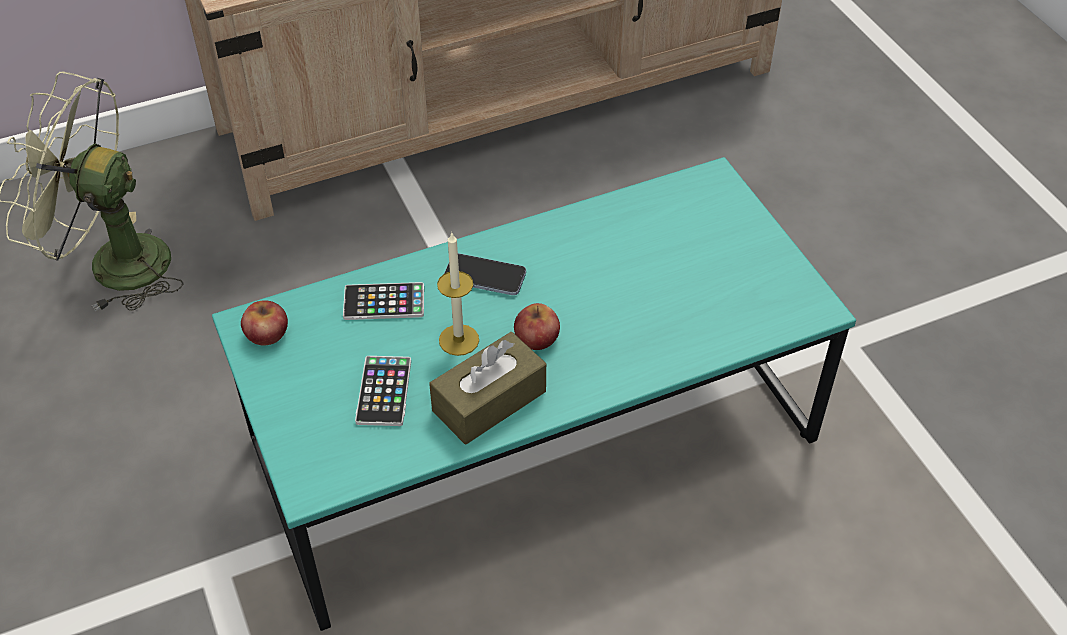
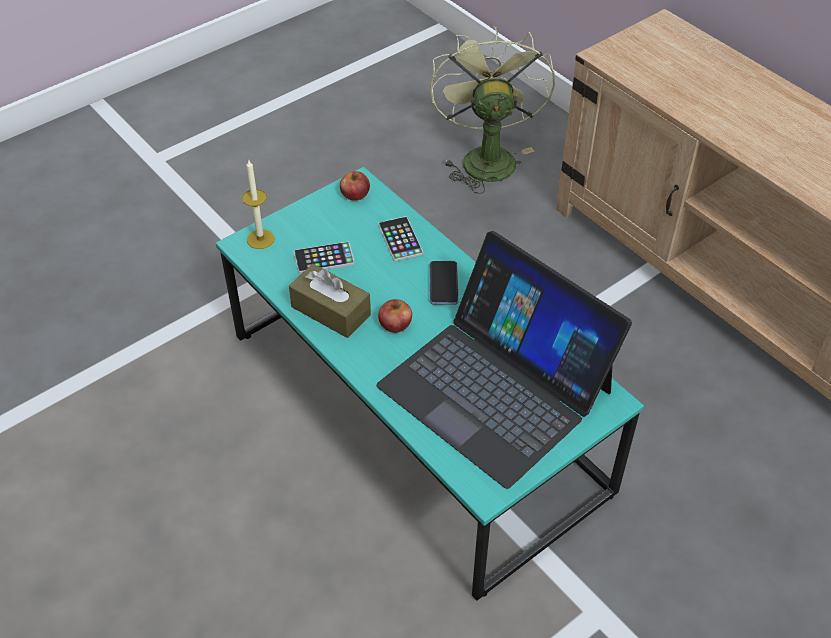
camera: 75 degrees right, 0 degrees up
candle [437,232,479,356] -> candle moved to [242,159,275,249]
none -> laptop [376,231,632,489]

